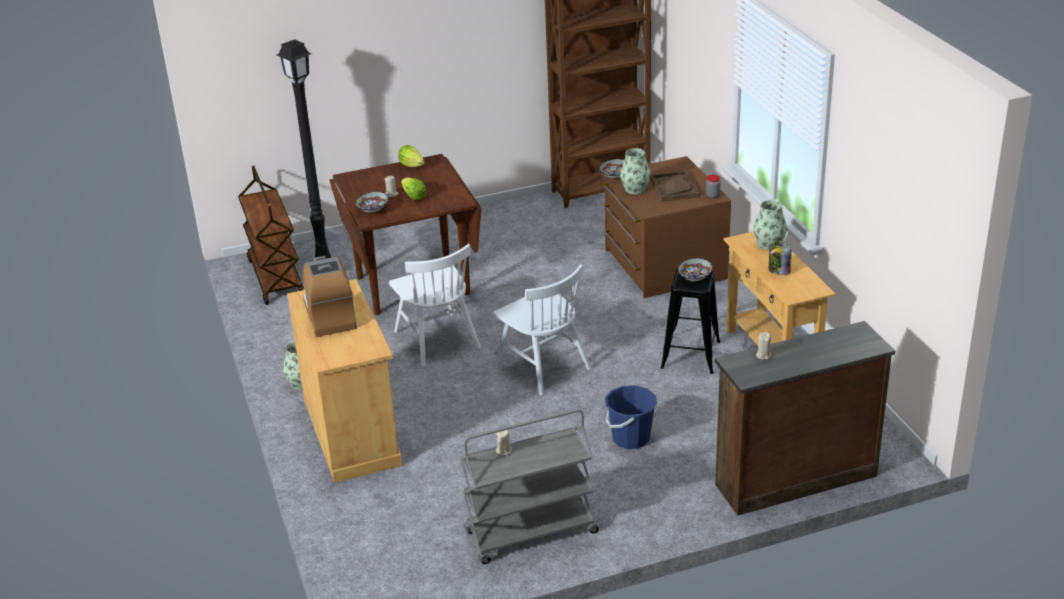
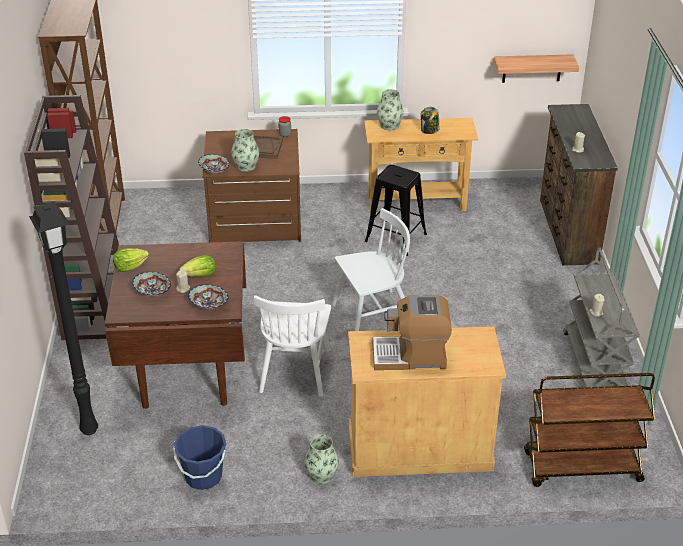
camera: 75 degrees left, 5 degrees up
brown cart [238,166,304,305] -> brown cart moved to [524,373,655,487]
white chair [389,244,481,366] -> white chair turned 105 degrees clockwise [253,295,331,397]
blue bucket [605,385,657,449] -> blue bucket moved to [173,425,226,490]
bowl [678,258,713,281] -> bowl moved to [132,272,171,296]
none -> brown bookcase [24,95,119,340]
none -> shelf [494,54,579,83]

